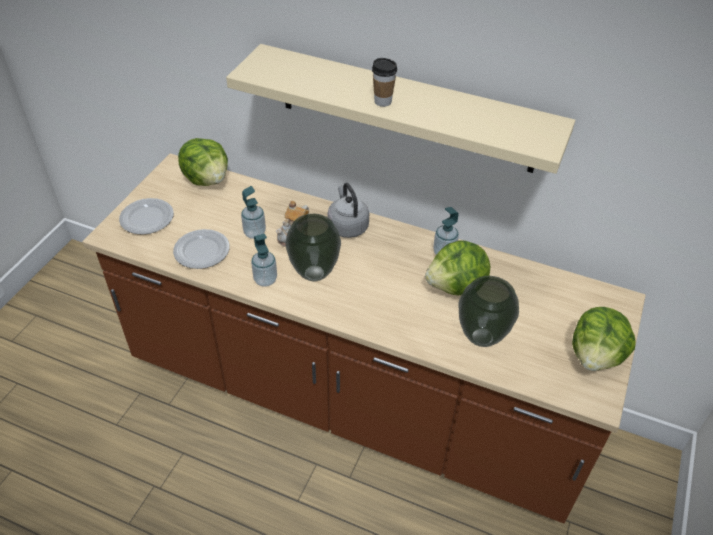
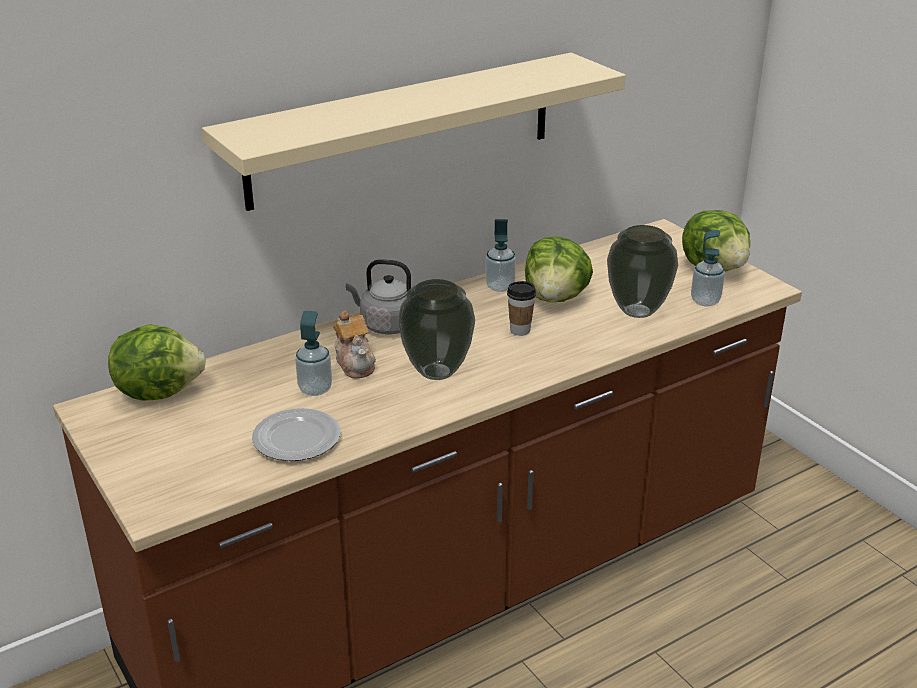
camera: 55 degrees left, 15 degrees down
plate [119,198,174,235] -> none
soap dispenser [251,234,277,287] -> soap dispenser moved to [691,230,725,306]
cup [372,58,397,107] -> cup moved to [507,281,536,336]

